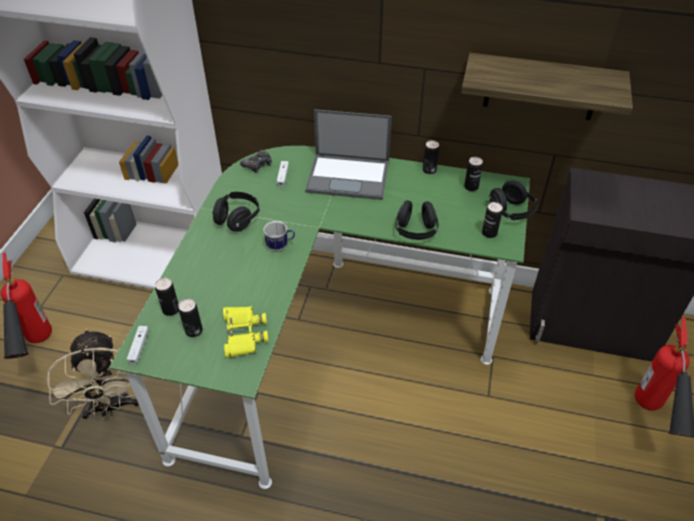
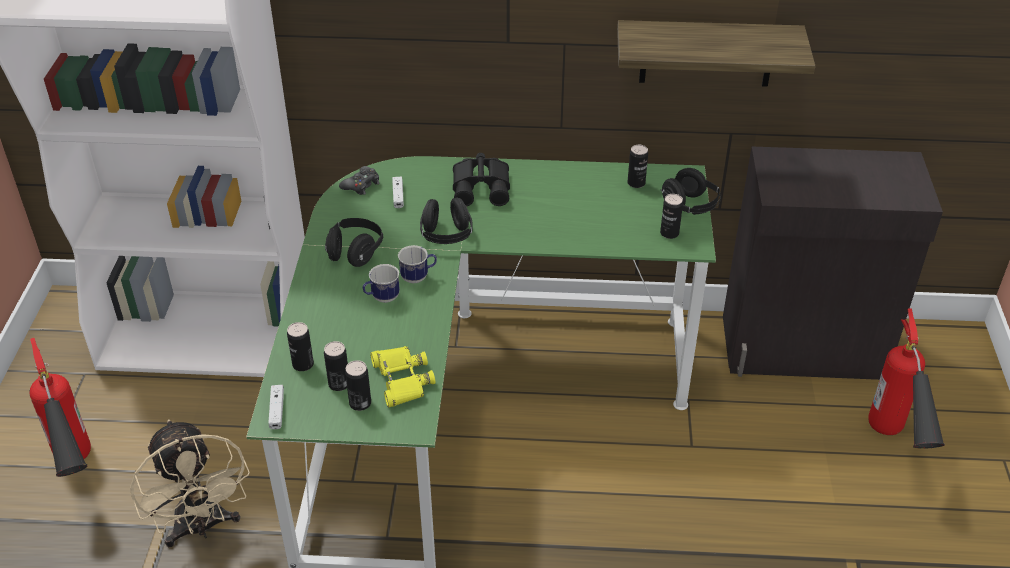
camera: 10 degrees left, 5 degrees down
laptop [305,109,392,200] -> black binoculars [453,153,510,207]
black headphones [395,200,439,240] -> black headphones moved to [420,197,473,244]
can [423,140,439,174] -> can moved to [345,360,371,411]
none -> mug [363,264,400,303]

